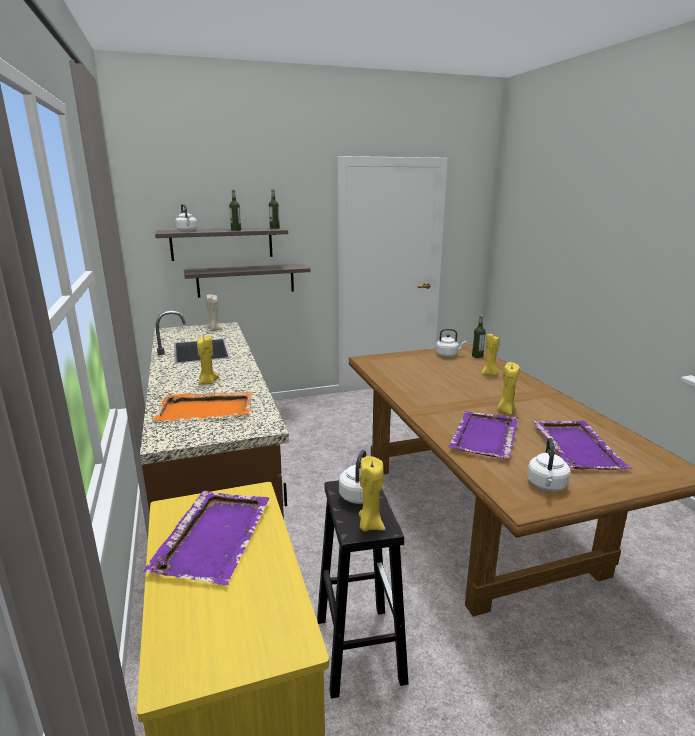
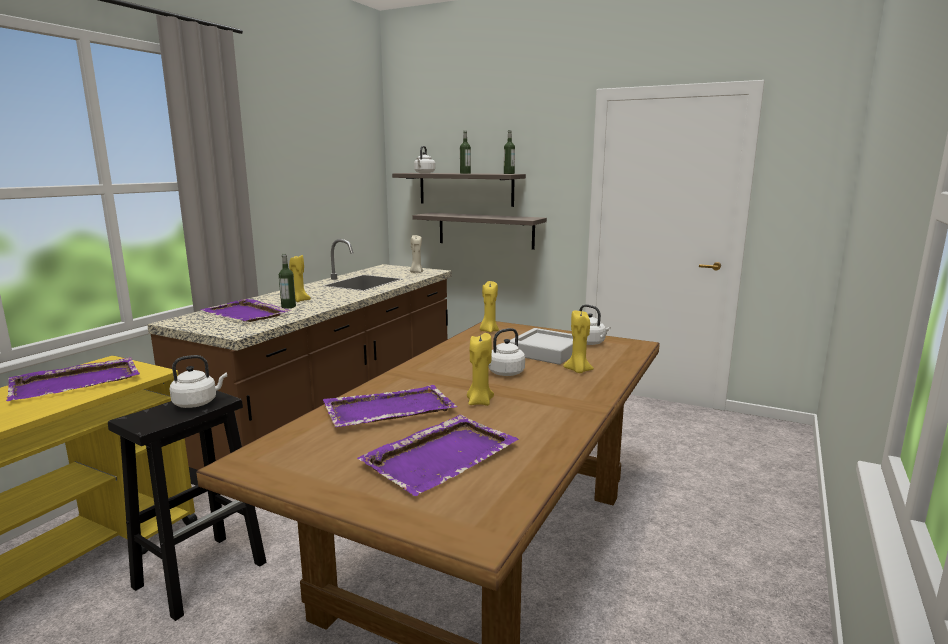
camera: 45 degrees right, 5 degrees down
orange tray [152,392,253,421] -> purple tray [200,299,291,322]
yellow candle [359,456,385,531] -> yellow candle moved to [480,281,499,333]
bottle [472,315,486,358] -> bottle moved to [279,254,296,309]
white kettle [527,438,570,491] -> white kettle moved to [489,328,525,376]
none -> grey tray [509,328,573,365]

